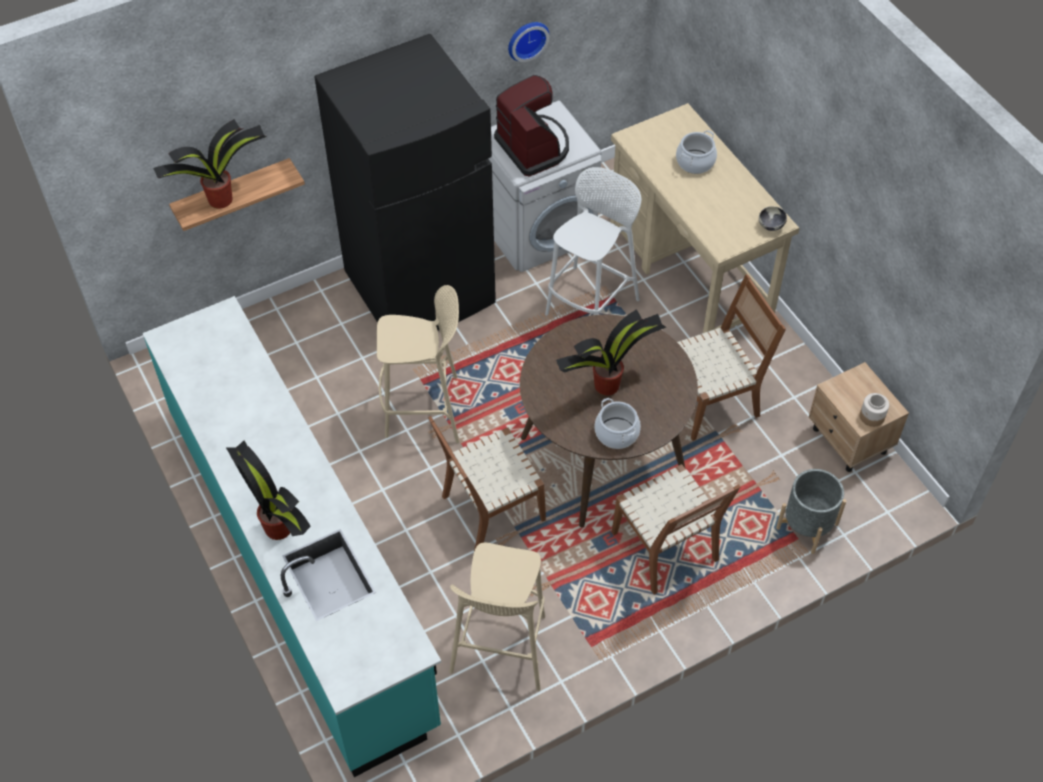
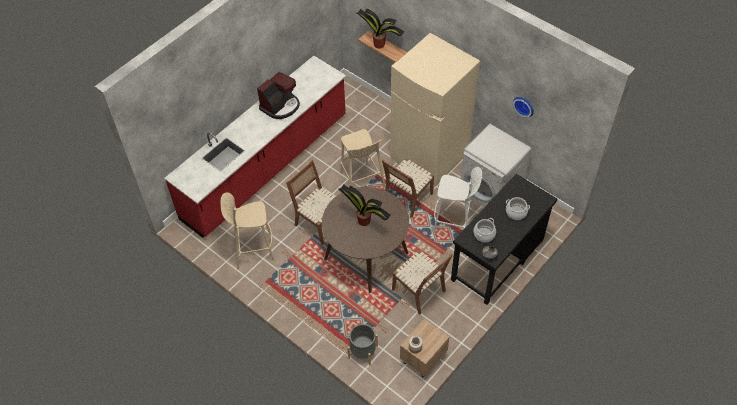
camera: 70 degrees right, 0 degrees up
turquoise counter [142,296,441,777] -> red counter [164,56,346,238]
potted plant [226,441,311,540] -> none
black fridge [315,34,496,331] -> beige fridge [390,33,480,187]
coffee machine [494,75,569,177] -> coffee machine moved to [257,72,300,119]
cooking pot [594,398,641,449] -> cooking pot moved to [473,218,496,242]
beige desk [610,103,799,333] -> black desk [451,174,557,305]
chair [612,464,740,595] -> chair moved to [382,158,434,218]

